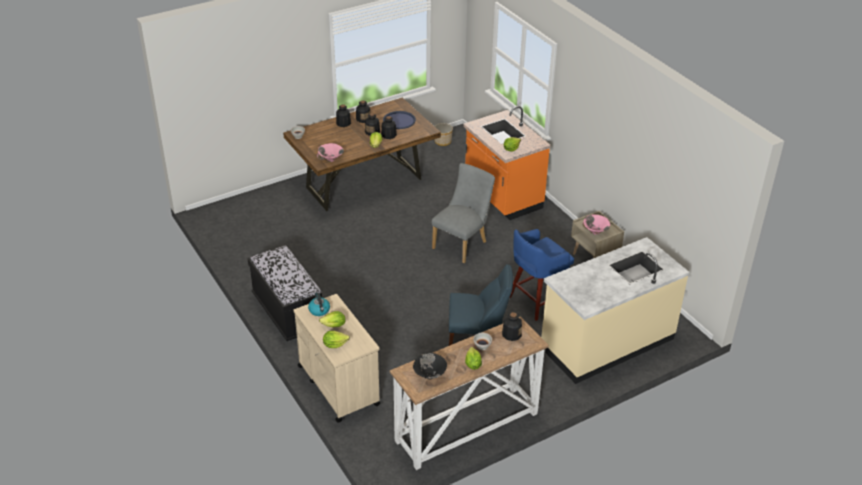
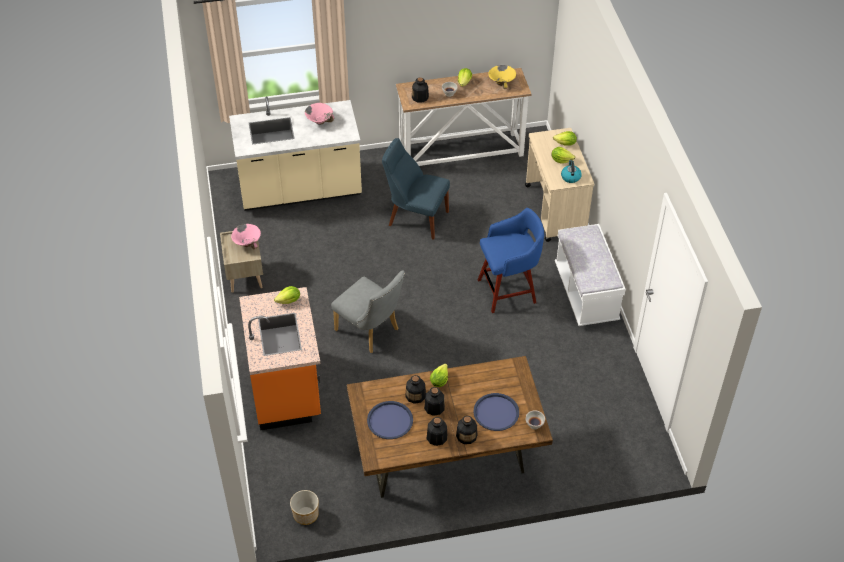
camera: 160 degrees left, 10 degrees up
black bench [247,245,322,341] -> white bench [555,224,626,326]
pink bowl [317,143,344,162] -> pink bowl moved to [305,103,334,125]
black bowl [413,353,447,379] -> yellow bowl [488,65,516,89]
grey chair [432,163,495,263] -> grey chair turned 105 degrees counterclockwise [331,270,405,353]
blue stool [510,229,574,321] -> blue stool moved to [478,208,544,313]
none -> blue tray [473,393,519,431]

